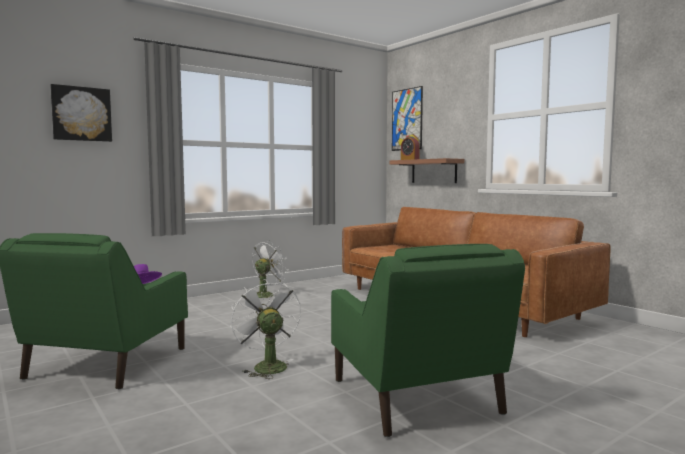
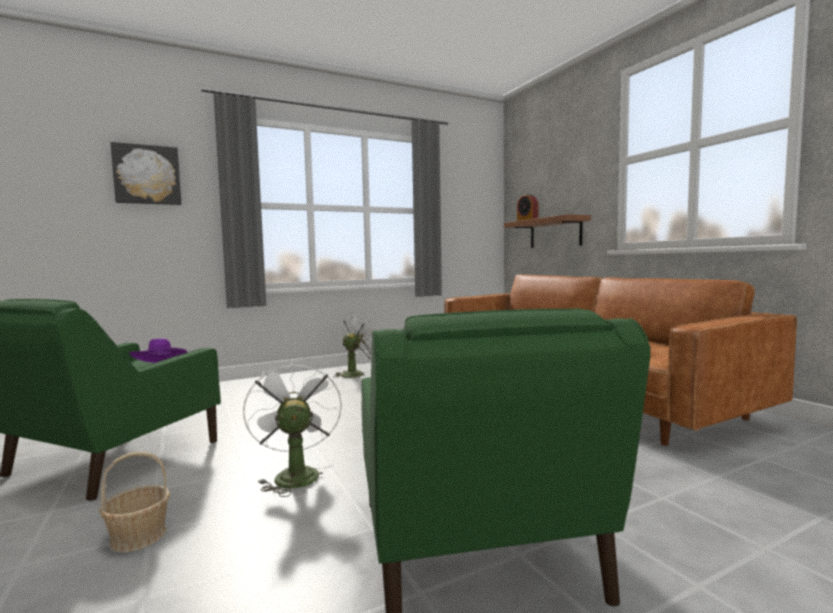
camera: 10 degrees right, 0 degrees up
picture [392,86,423,151] -> none
none -> basket [99,451,170,552]

